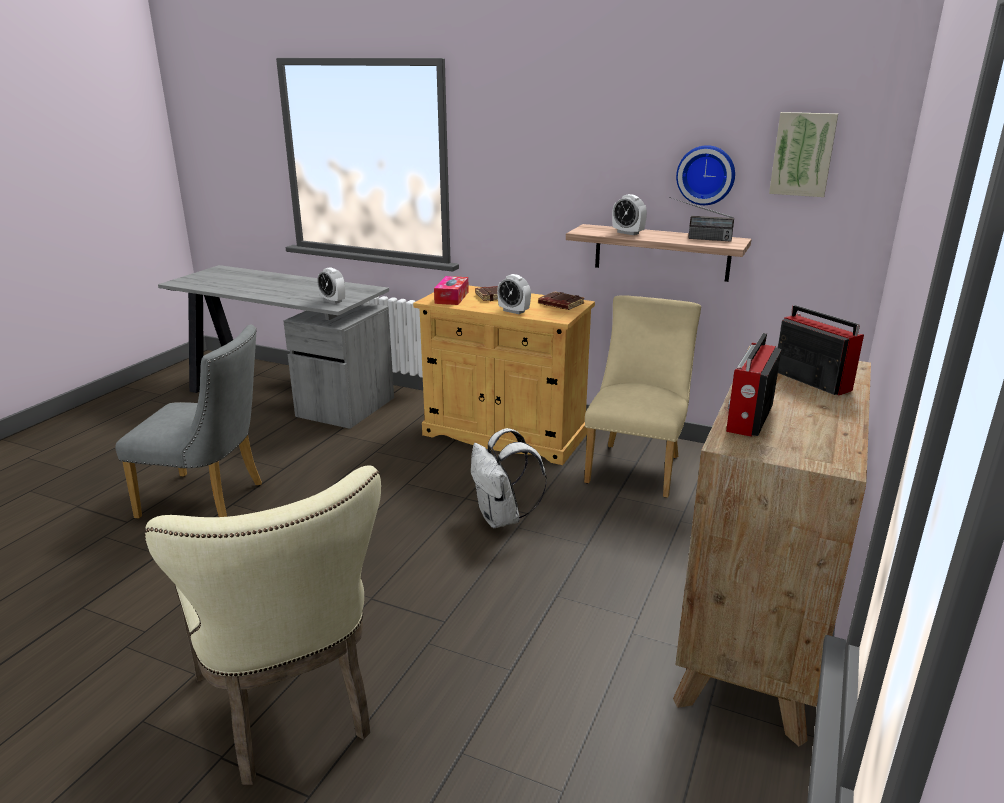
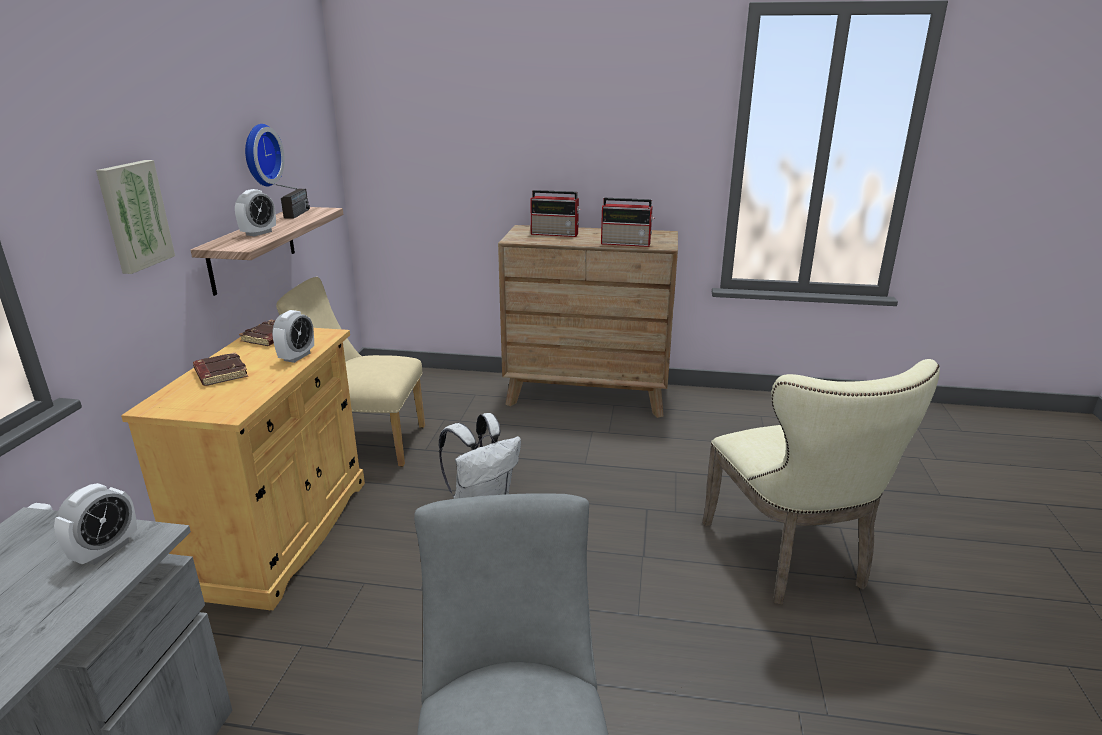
camera: 105 degrees left, 0 degrees up
beige chair [144,465,381,785] -> beige chair turned 120 degrees clockwise [702,359,940,605]
tissue box [434,276,469,305] -> none
picture [769,112,838,197] -> picture moved to [96,160,175,274]
radio [778,305,864,395] -> radio turned 120 degrees counterclockwise [530,190,581,237]

